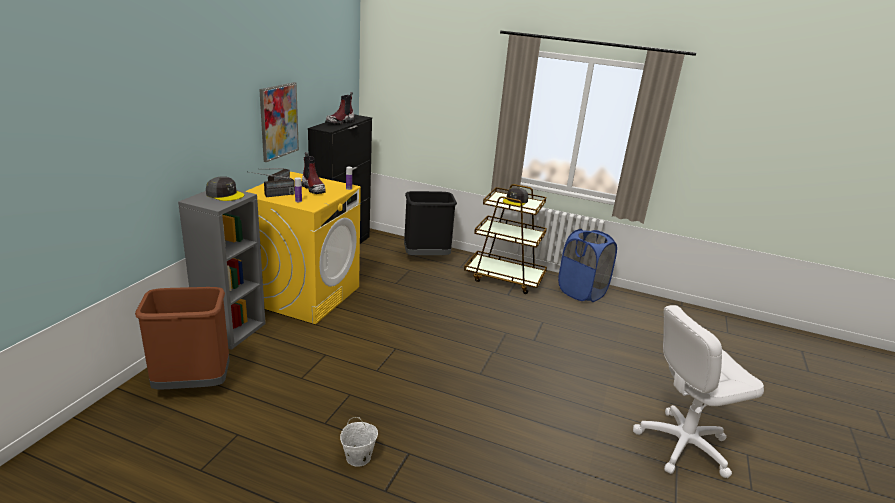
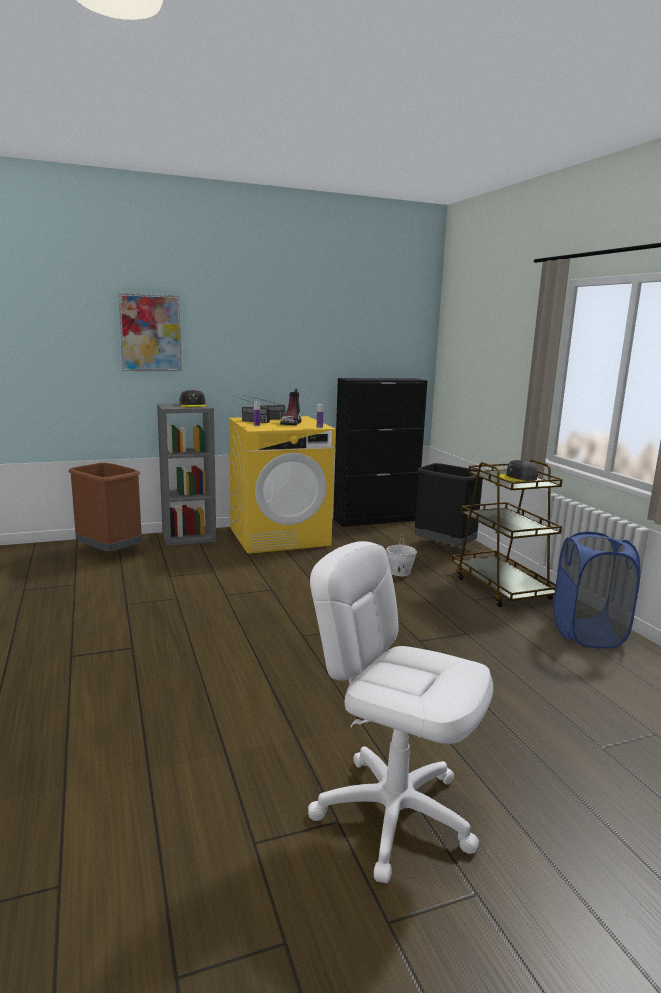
camera: 50 degrees right, 10 degrees down
picture [259,82,299,162] -> picture moved to [118,293,182,371]
boot [325,92,355,125] -> none
white bucket [340,417,378,467] -> white bucket moved to [386,534,417,576]

